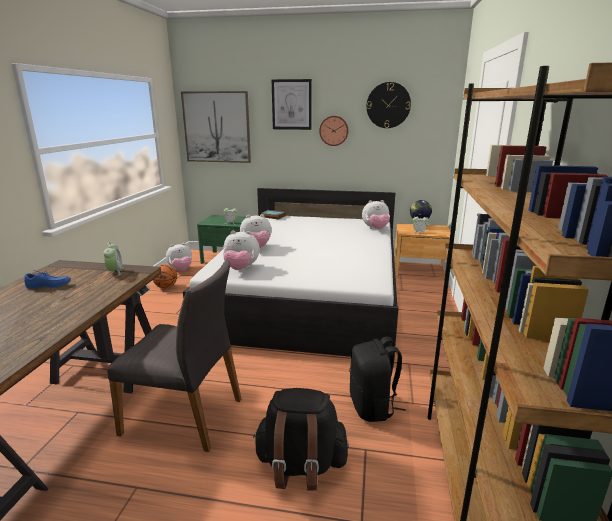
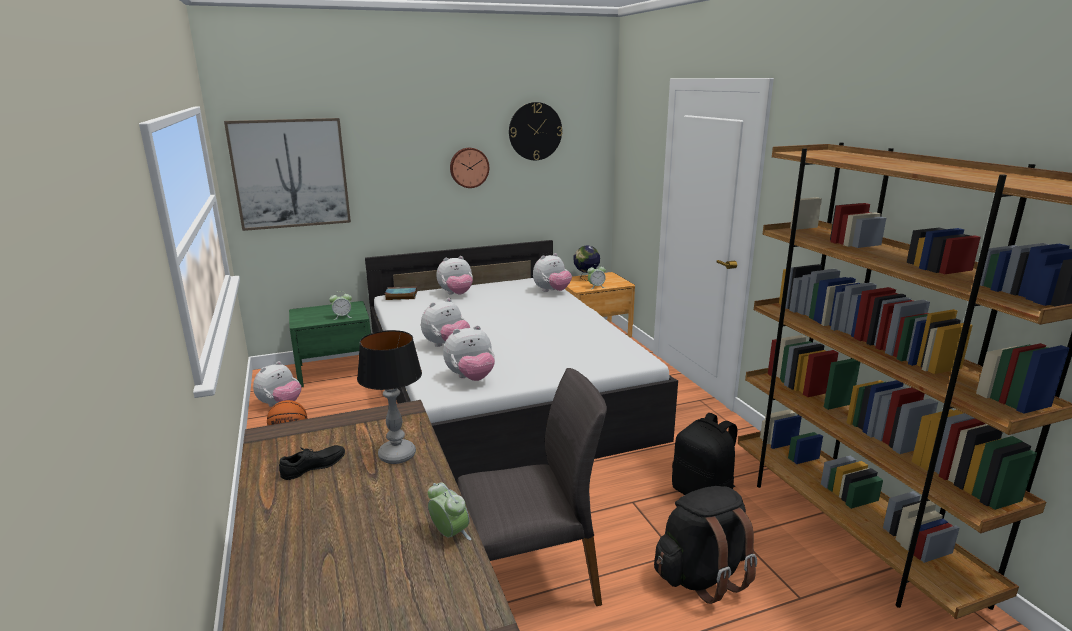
camera: 30 degrees left, 0 degrees up
blue shoe [24,270,71,289] -> black shoe [279,445,345,480]
alarm clock [103,242,124,276] -> alarm clock moved to [428,483,471,540]
picture [272,79,312,130] -> none
none -> table lamp [357,330,422,464]
none -> plush toy [436,256,473,294]

